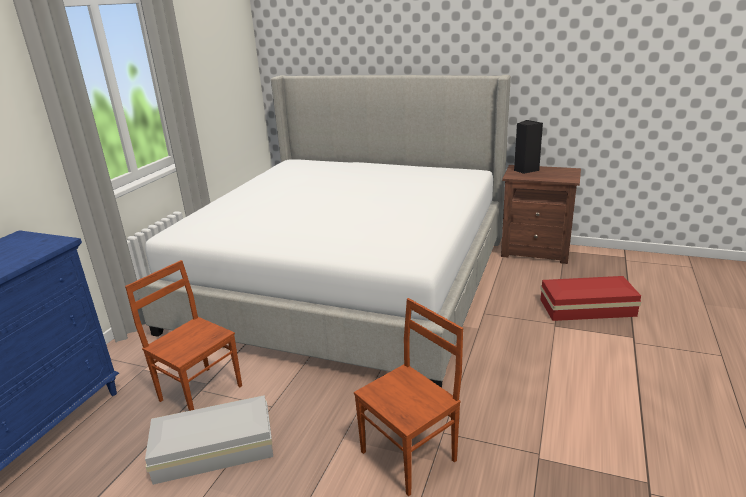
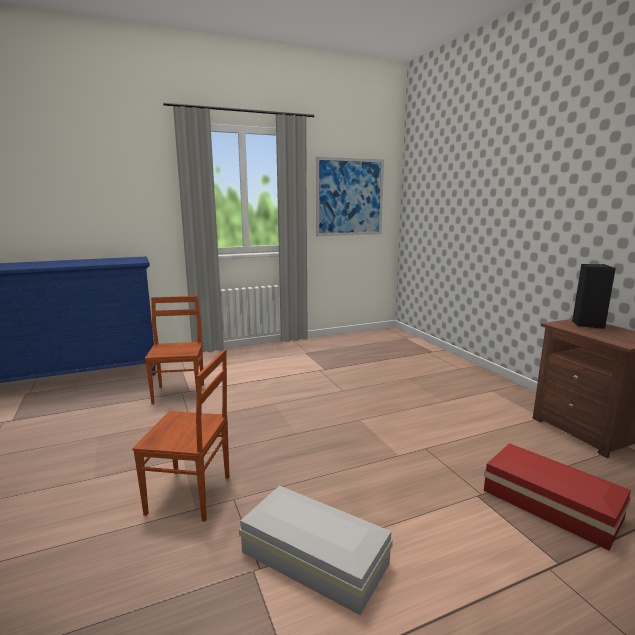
camera: 45 degrees right, 10 degrees down
bed [137,75,511,388] -> none
white storage box [145,395,273,485] -> white storage box moved to [239,486,393,615]
none -> picture [316,157,384,236]

